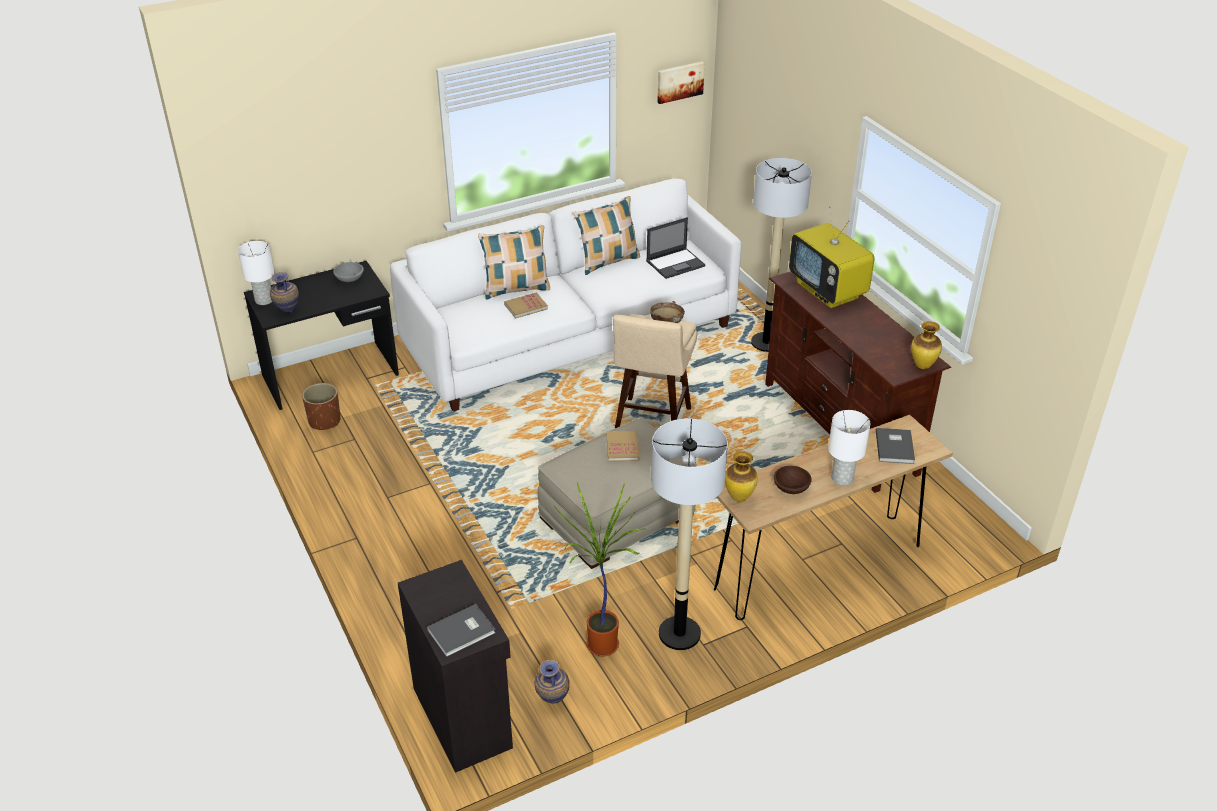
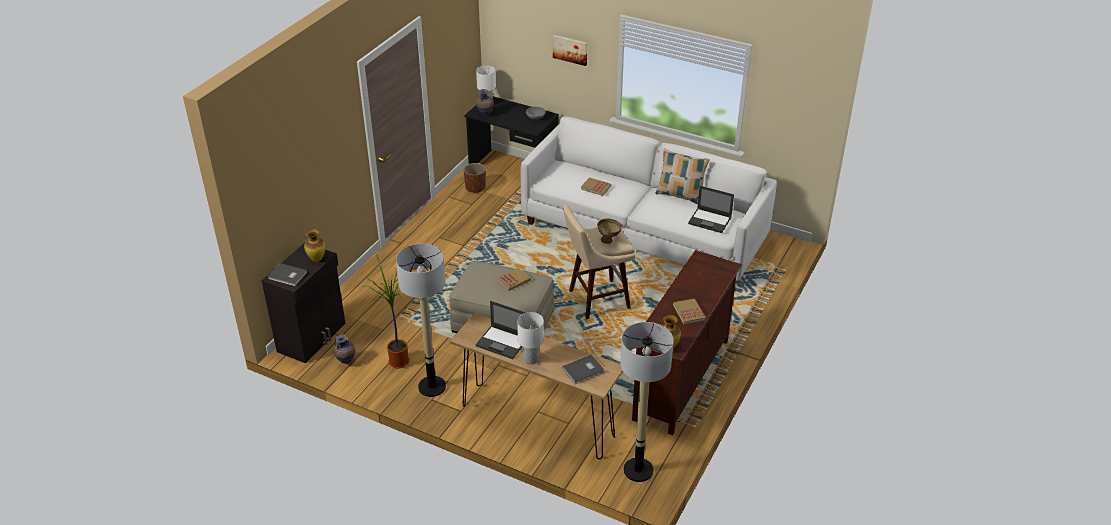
camera: 55 degrees right, 0 degrees up
pillow [478,225,550,300] -> none
picture [657,61,705,104] -> picture moved to [553,35,587,66]
vase [725,451,758,502] -> vase moved to [304,229,326,262]
floor lamp [751,158,812,352] -> floor lamp moved to [620,322,674,482]
brown bowl [774,466,812,494] -> laptop [475,301,526,359]
television [789,206,875,308] -> none
none -> book [673,299,706,325]

